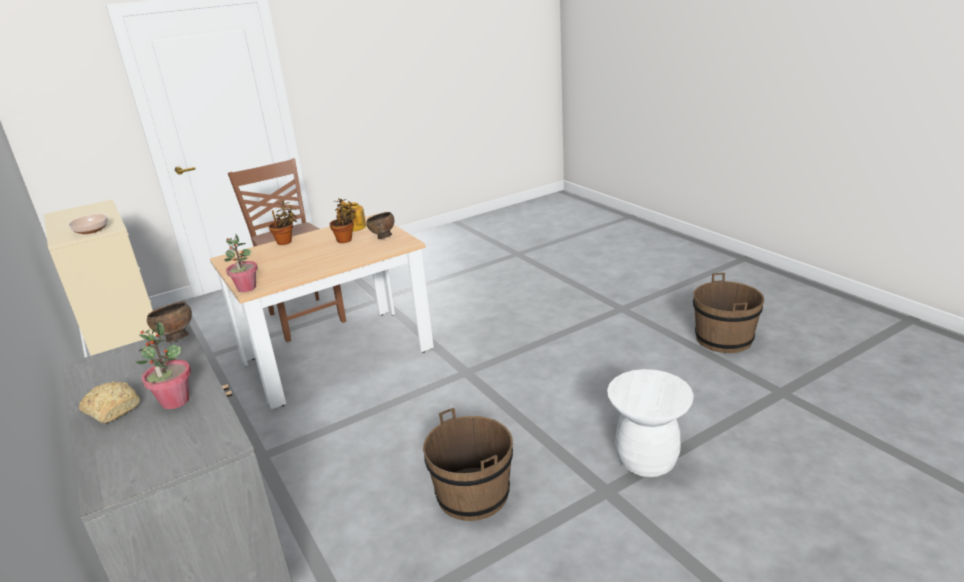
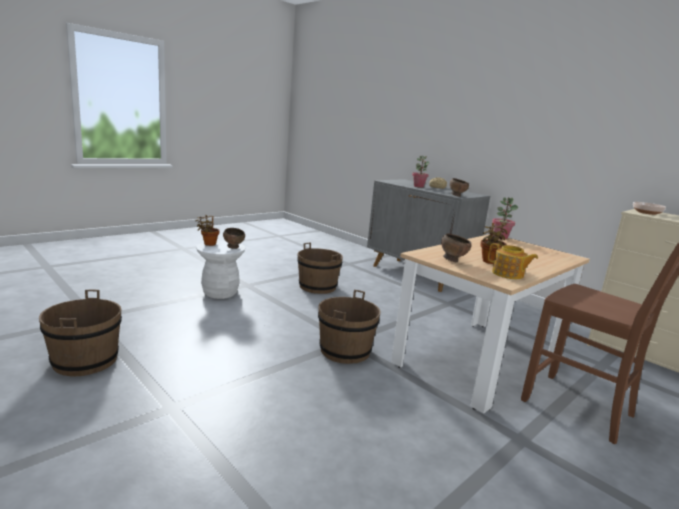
camera: 165 degrees right, 10 degrees down
potted plant [269,201,297,245] -> potted plant moved to [196,215,220,246]
none -> brown bowl [223,228,245,249]
none -> brown bucket [318,290,381,364]

